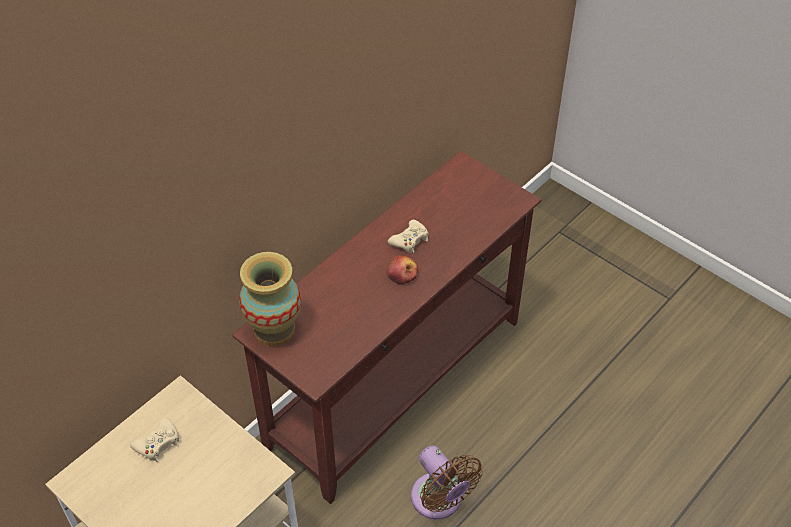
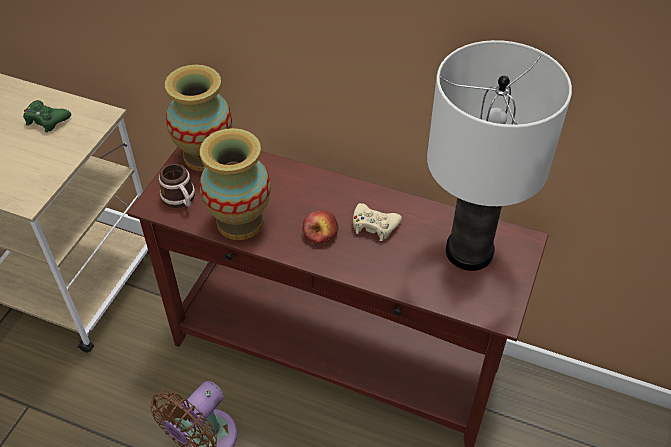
camera: 70 degrees right, 0 degrees up
beige game controller [130,417,179,462] -> green game controller [23,100,71,132]
none -> mug [159,164,195,208]
none -> vase [200,128,271,240]
none -> white table lamp [427,40,572,271]

